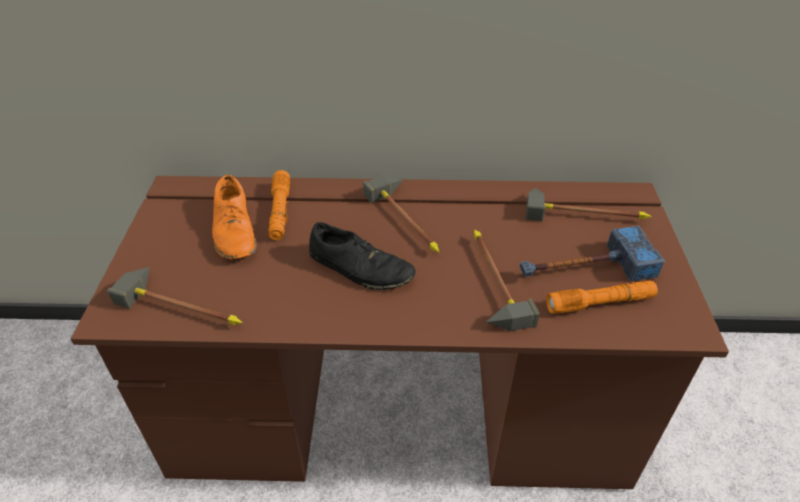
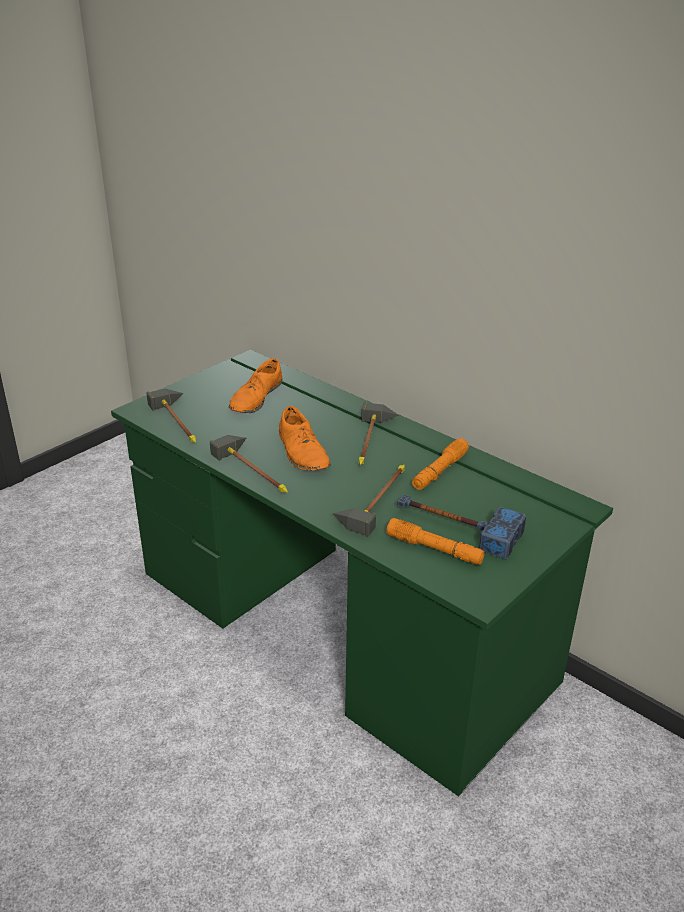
camera: 40 degrees right, 10 degrees down
brown desk [71,176,729,489] -> green desk [111,350,613,797]
orange flashlight [268,170,290,240] -> orange flashlight moved to [412,438,469,490]
black shoe [309,222,416,290] -> orange shoe [279,406,331,471]
hammer [525,188,652,221] -> hammer moved to [210,435,288,493]

